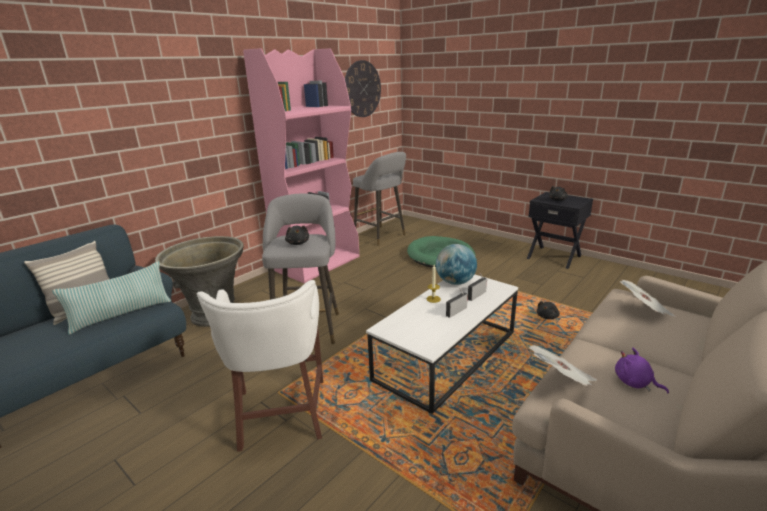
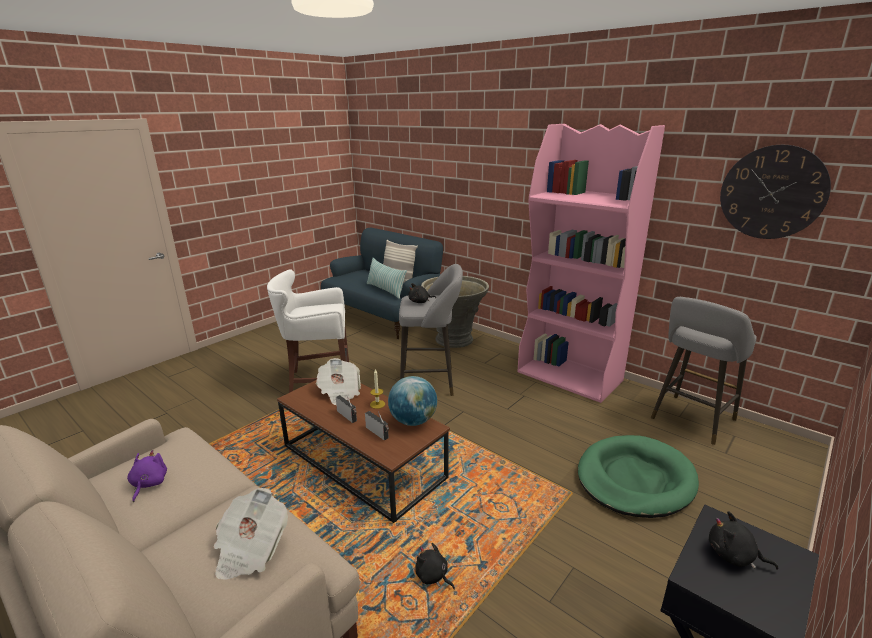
camera: 90 degrees right, 0 degrees up
white coffee table [366,274,518,414] -> brown coffee table [277,380,450,523]
newspaper [529,345,597,386] -> newspaper moved to [316,358,361,405]
purple plush toy [615,348,669,394] -> purple plush toy turned 45 degrees counterclockwise [127,450,167,502]

